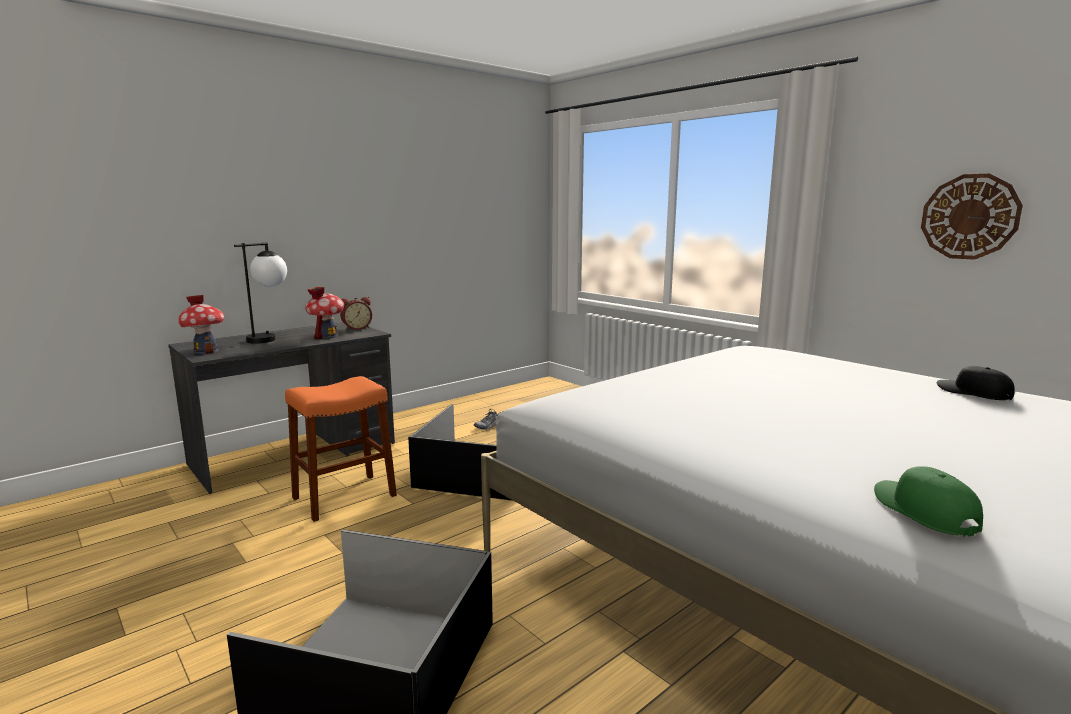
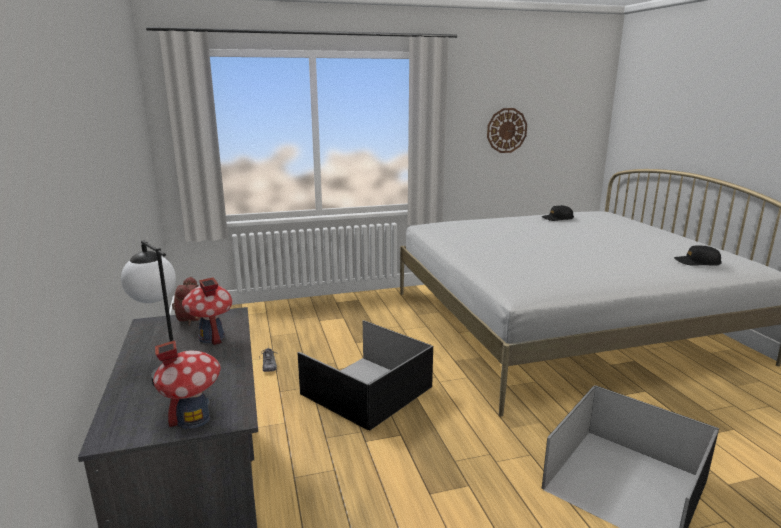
camera: 65 degrees left, 5 degrees up
orange stool [285,376,397,522] -> none
green cap [874,466,983,537] -> black cap [674,245,722,266]

